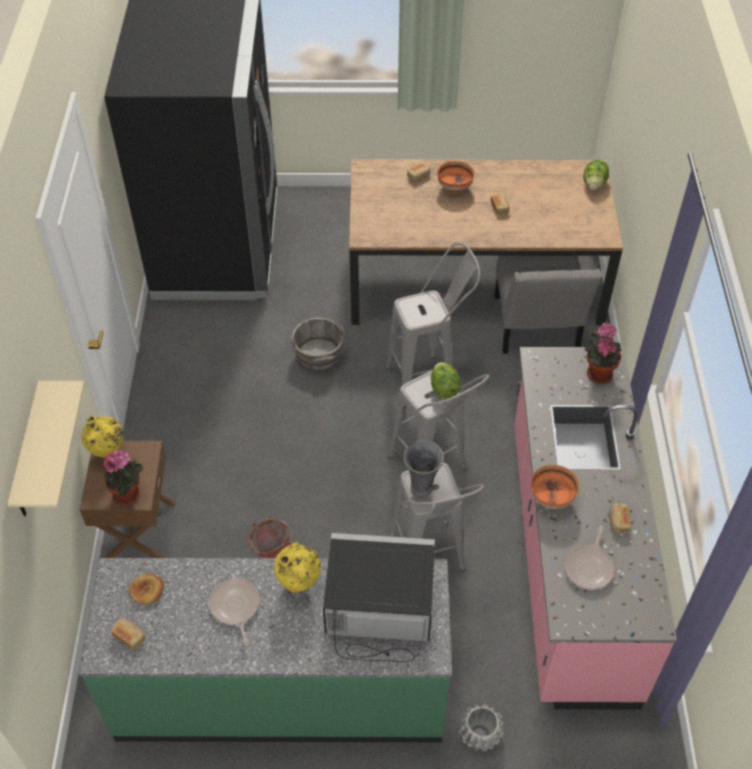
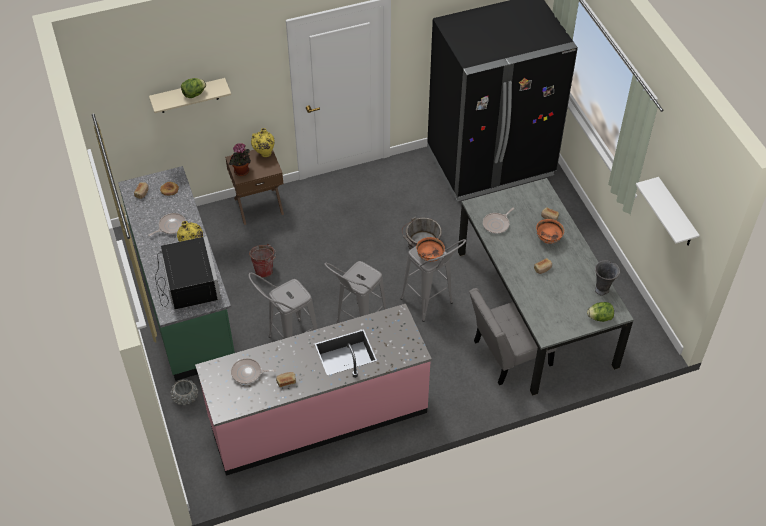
camera: 70 degrees right, 0 degrees up
brown dining table [349,159,623,326] -> grey dining table [458,178,634,396]
grey vase [403,440,444,498] -> grey vase moved to [595,260,620,296]
lettuce [431,362,461,399] -> lettuce moved to [181,78,206,98]
orange bowl [531,465,579,509] -> orange bowl moved to [416,237,445,262]
potted plant [585,322,622,384] -> none
none -> frying pan [483,208,514,234]
none -> white shelf [636,177,700,246]

